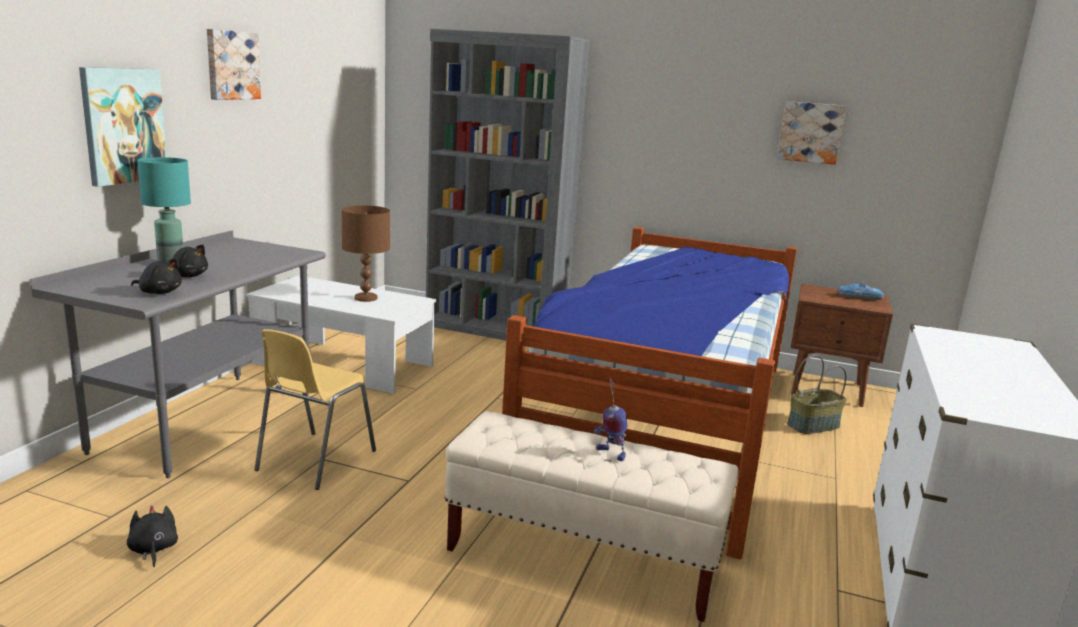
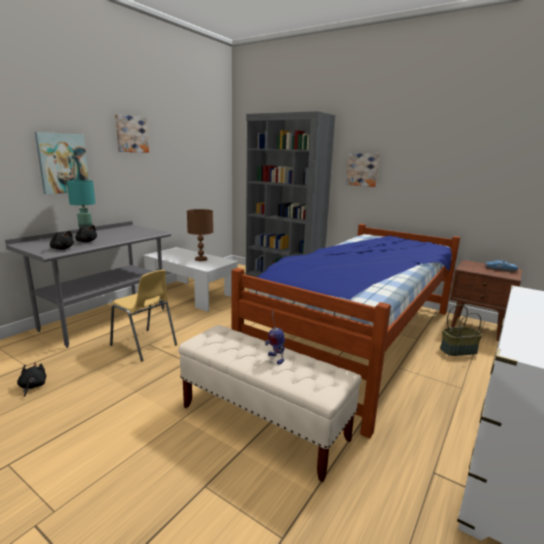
camera: 15 degrees right, 0 degrees up
yellow chair [255,329,376,490] -> yellow chair turned 90 degrees counterclockwise [110,270,177,362]
picture [777,101,846,165] -> picture moved to [346,153,380,187]

